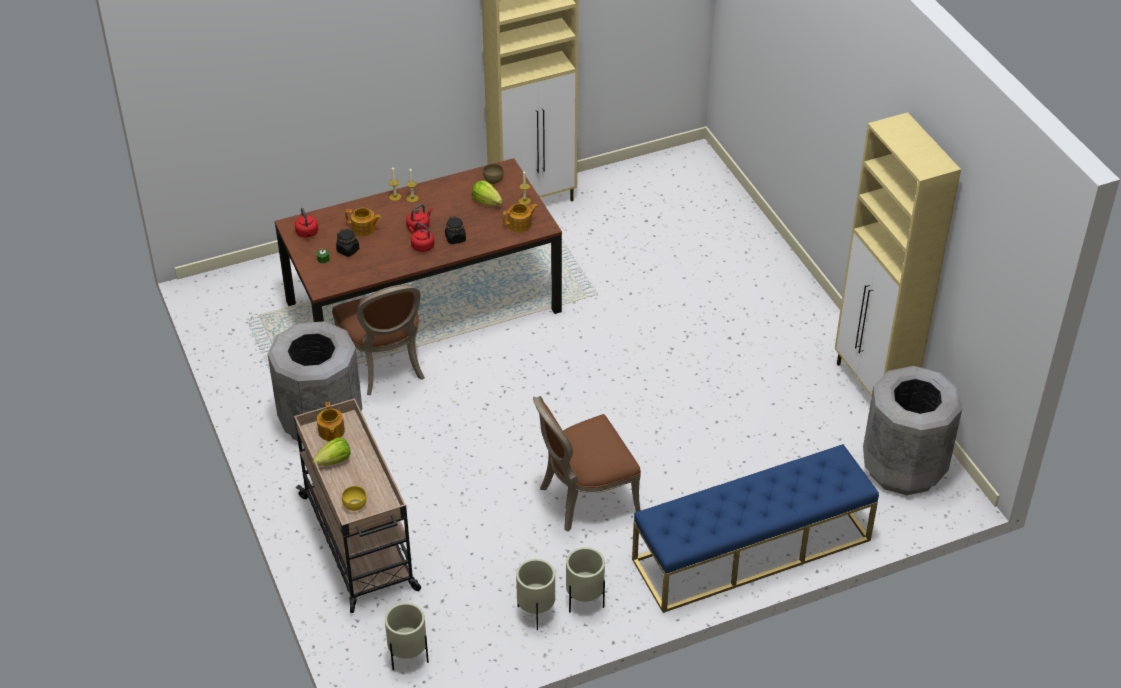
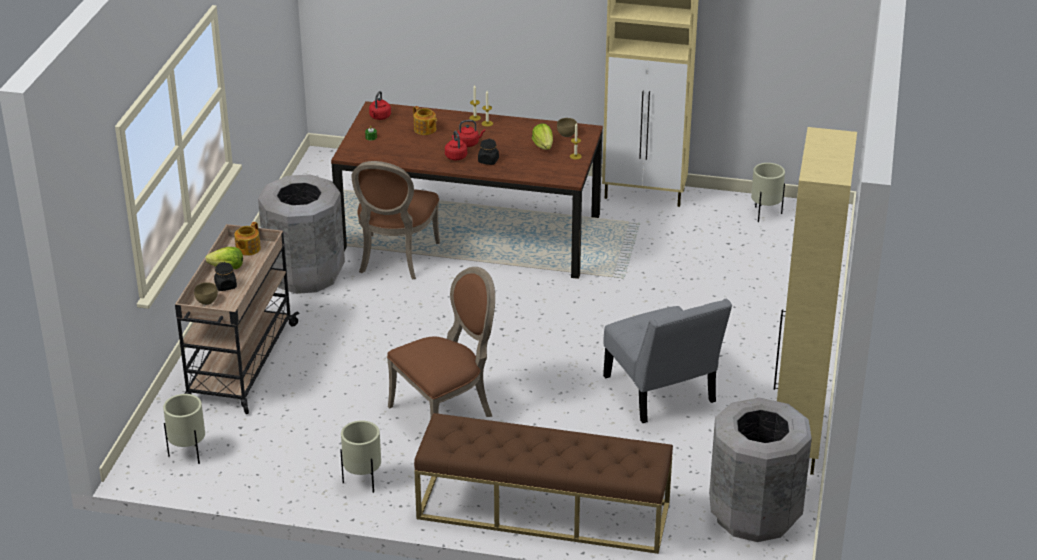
camera: 35 degrees right, 10 degrees down
black jar [336,229,359,257] -> black jar moved to [214,262,237,291]
yellow bowl [342,486,367,511] -> brown bowl [194,282,218,305]
teapot [502,204,538,232] -> none
beige planter [516,559,555,630] -> beige planter moved to [751,163,785,222]
brown chair [533,396,641,532] -> brown chair turned 135 degrees clockwise [387,267,495,419]
blue bench [632,444,879,613] -> brown bench [414,413,673,554]
none -> grey chair [603,299,732,423]

